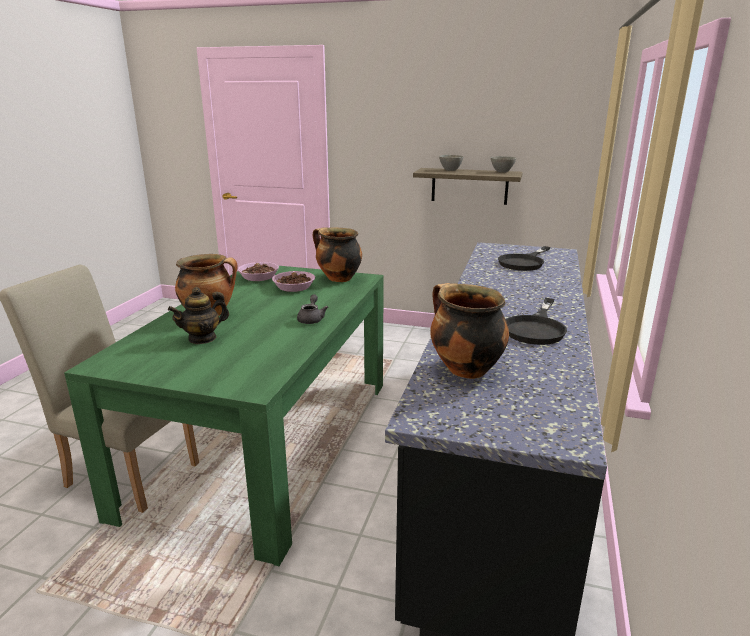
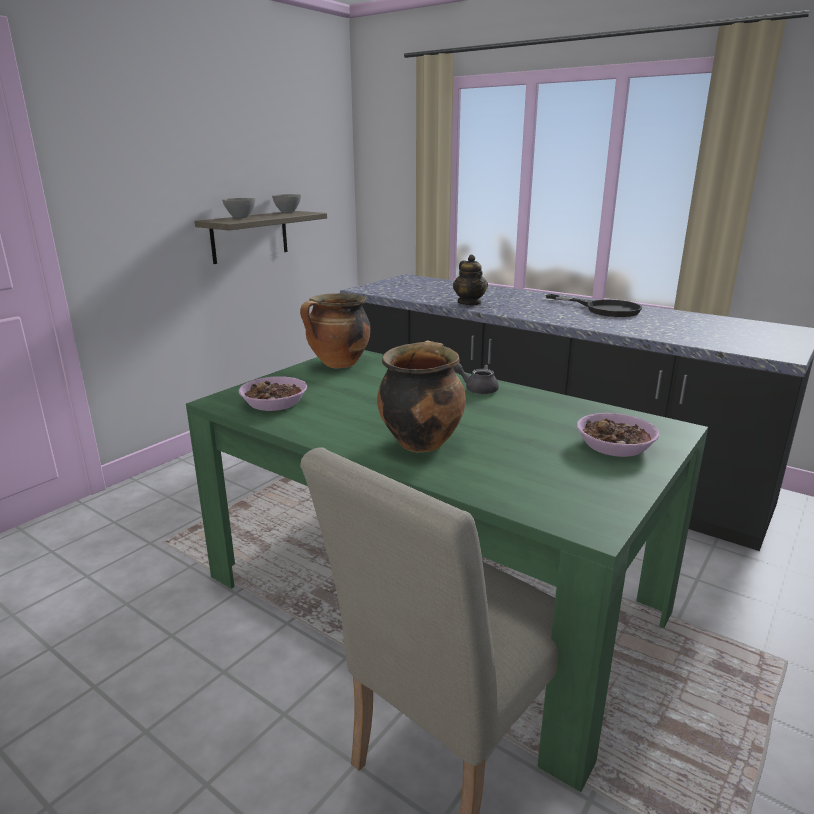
camera: 70 degrees left, 0 degrees up
teapot [168,287,229,344] -> teapot moved to [453,255,488,306]
bowl [272,271,315,292] -> bowl moved to [577,413,660,457]
cooking pot [430,283,509,379] -> none
black frying pan [498,246,550,271] -> none

